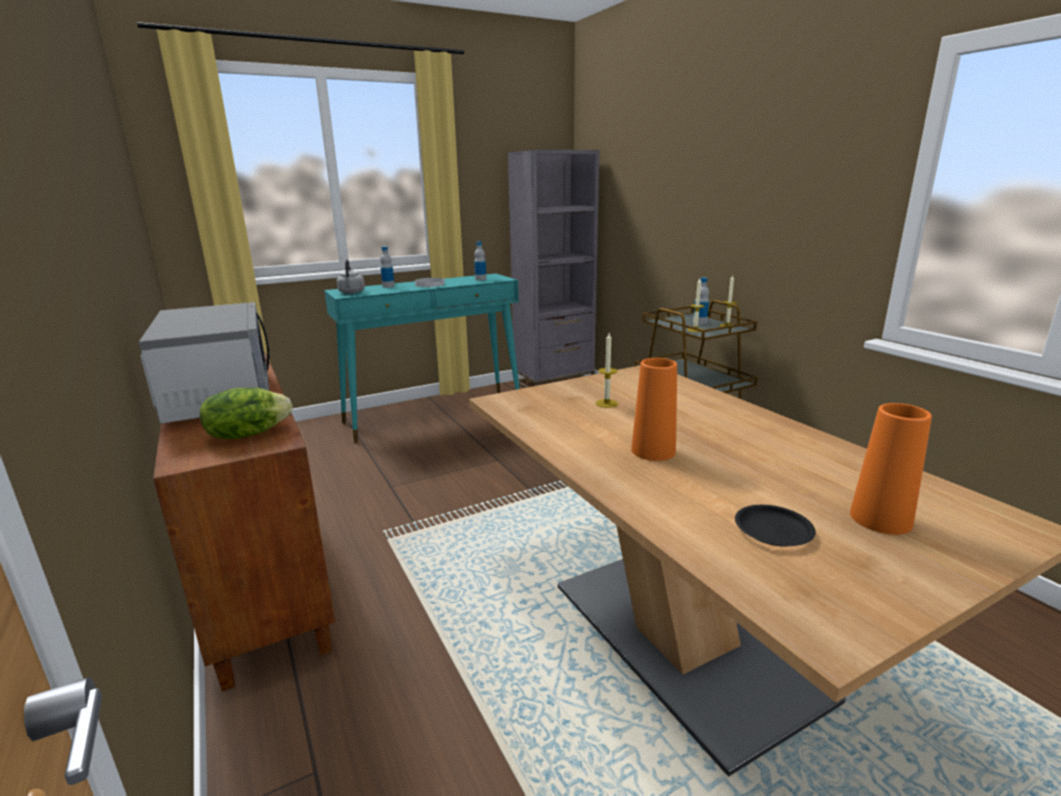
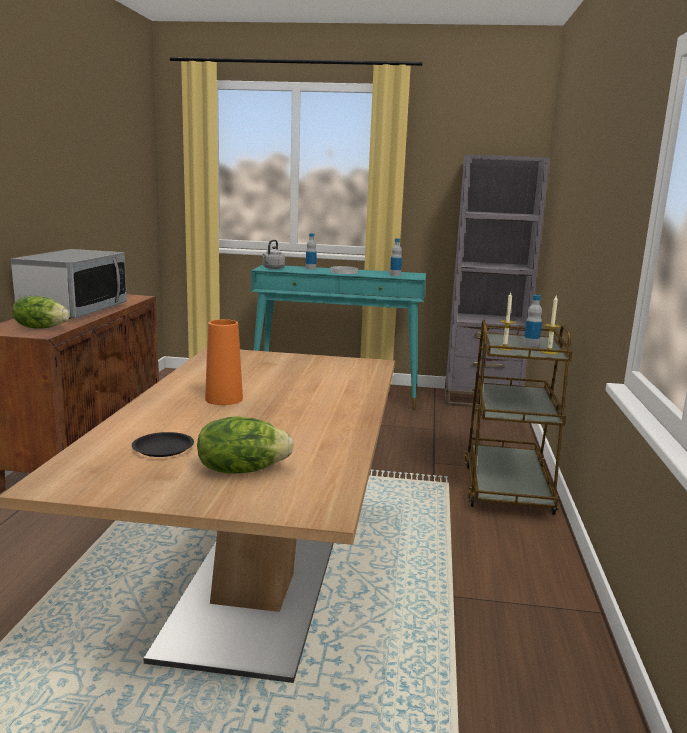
camera: 35 degrees right, 5 degrees down
candle [596,333,618,408] -> none
orange vase [850,403,932,535] -> lettuce [197,416,294,474]

